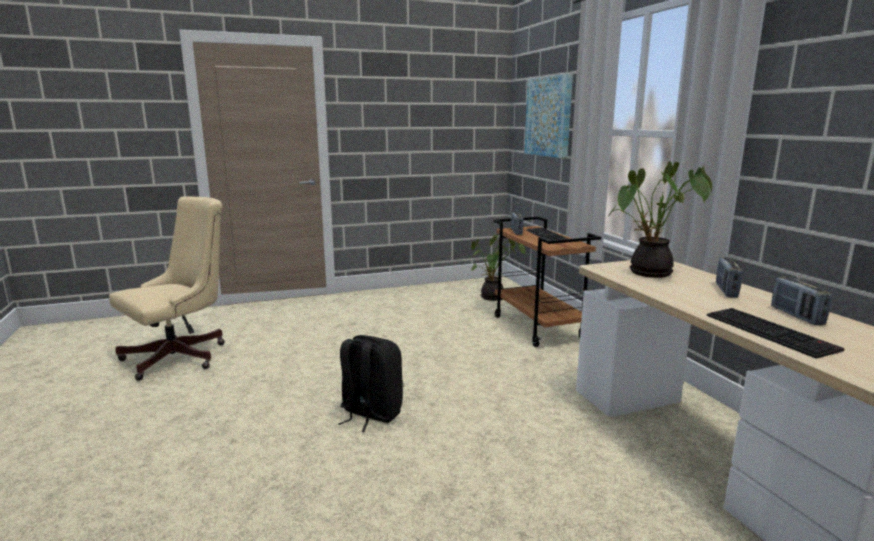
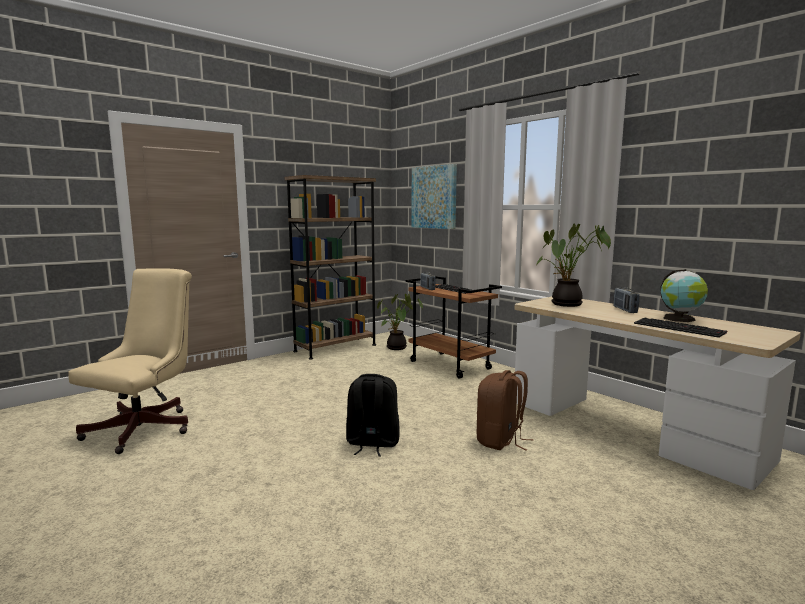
camera: 20 degrees left, 5 degrees down
radio [771,277,832,325] -> globe [661,269,708,322]
none -> brown bookcase [285,175,376,360]
none -> brown backpack [477,370,533,451]

